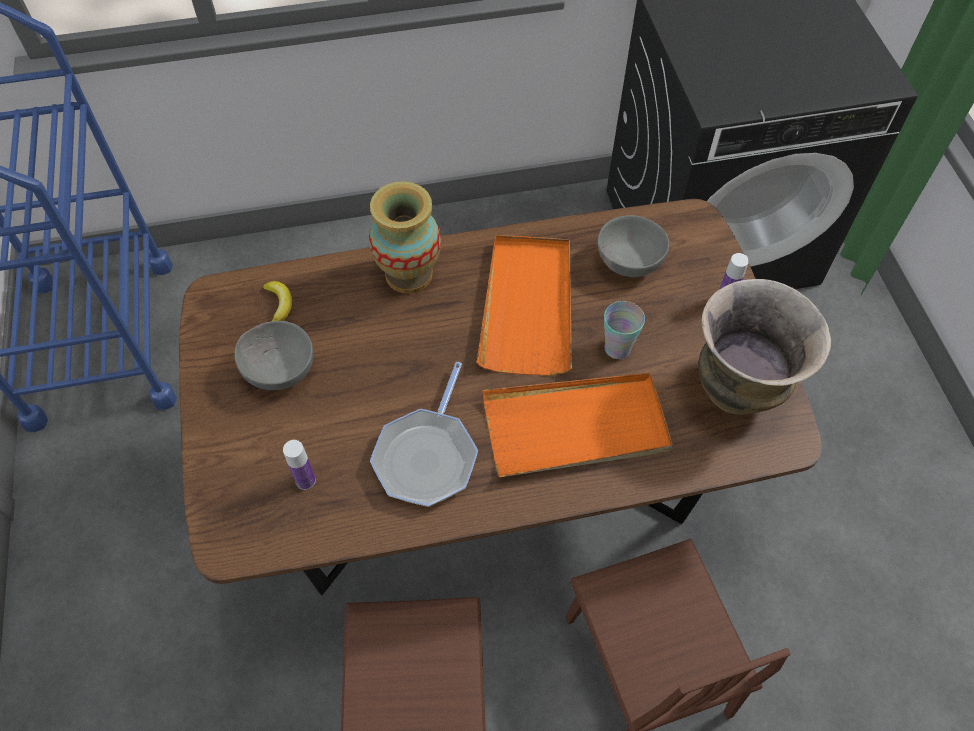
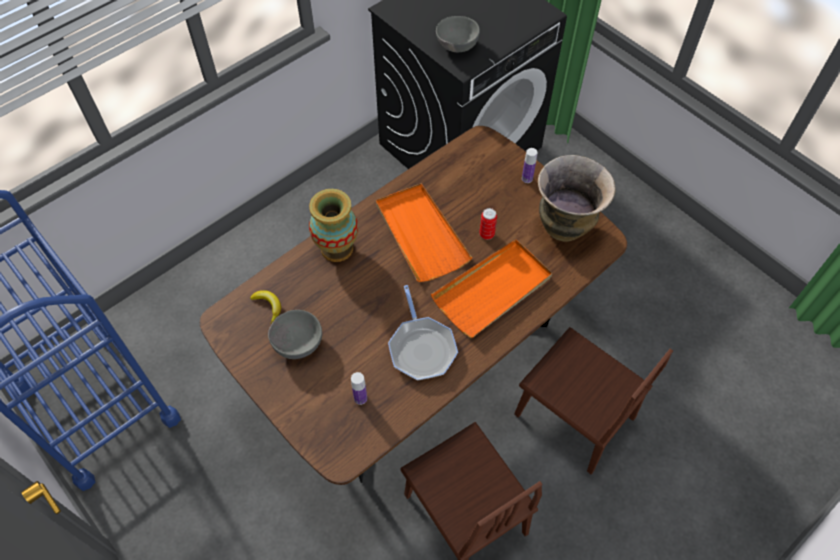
camera: 30 degrees left, 0 degrees up
grey bowl [598,215,669,277] -> grey bowl moved to [436,16,480,52]
cup [604,301,645,359] -> can [479,208,497,240]

